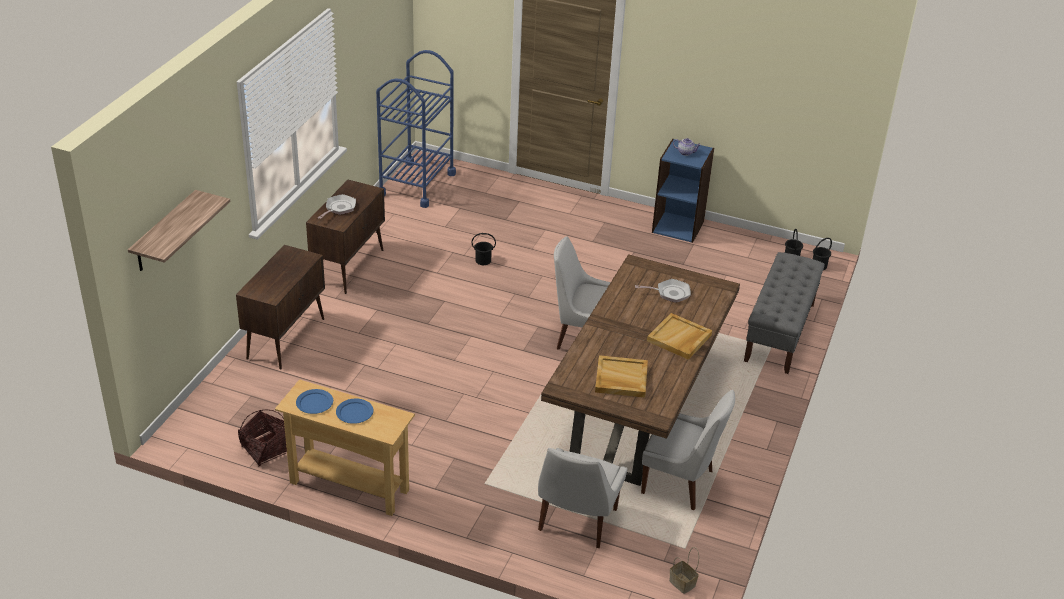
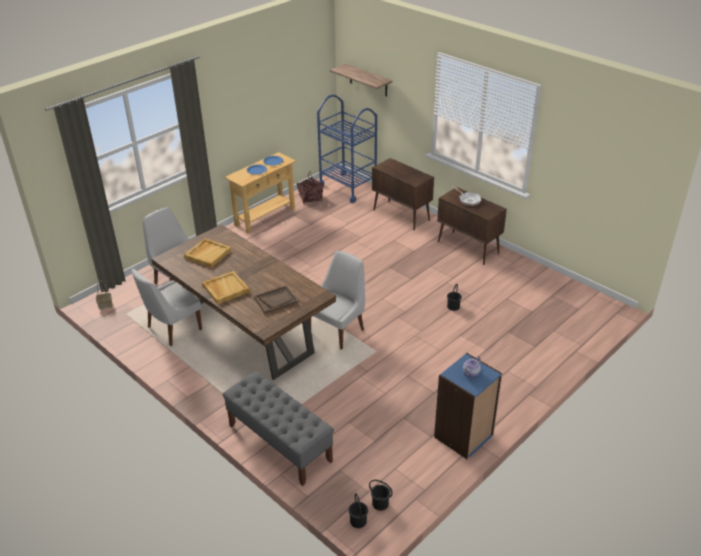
camera: 115 degrees right, 0 degrees up
blue cart [376,50,456,208] -> blue cart moved to [317,94,377,203]
frying pan [635,279,691,303] -> brown tray [254,285,298,314]

